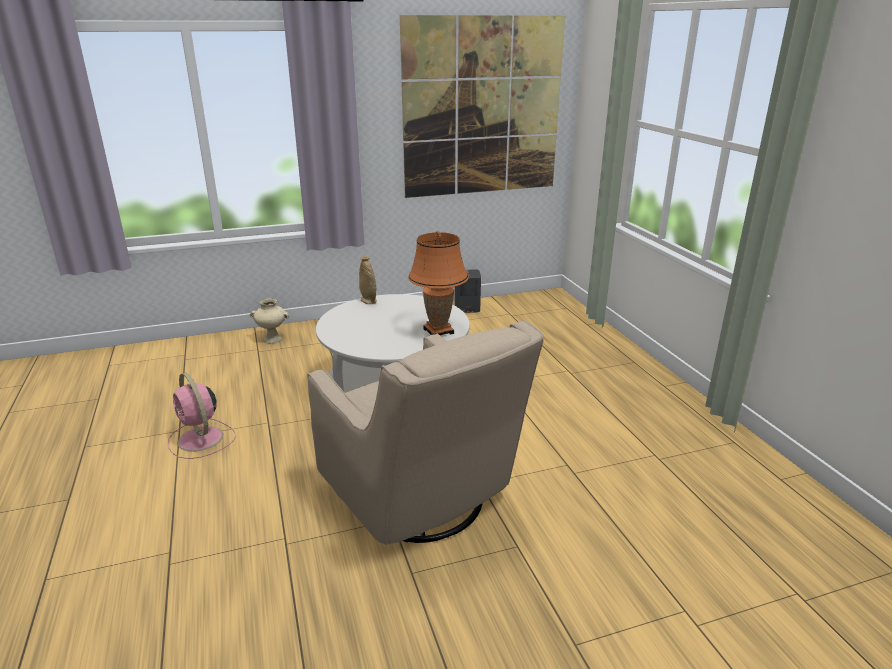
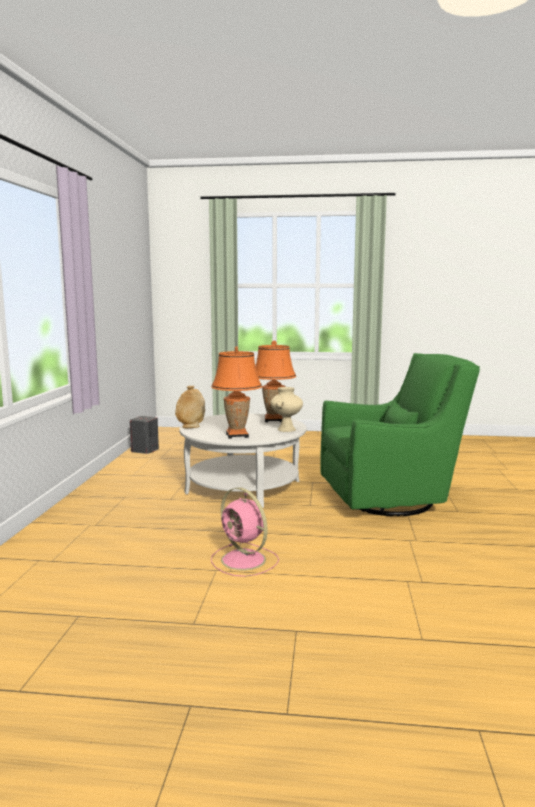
camera: 65 degrees left, 15 degrees down
pink fan [168,373,236,459] -> pink fan turned 60 degrees clockwise [211,487,279,577]
beige vase [250,299,289,344] -> beige vase moved to [270,387,303,432]
beige armchair [307,320,543,545] -> green armchair [321,353,480,517]
picture [400,15,565,198] -> none
none -> orange table lamp [211,347,262,439]

